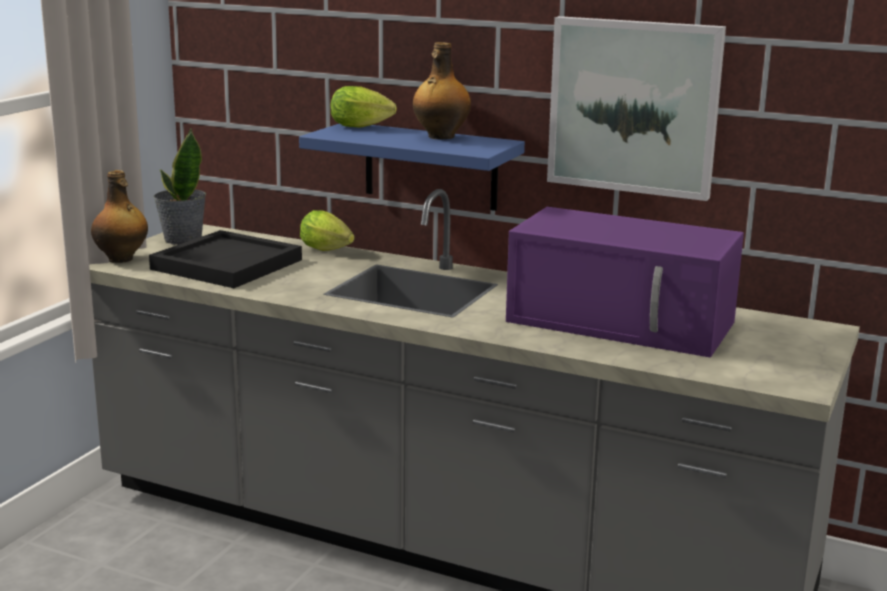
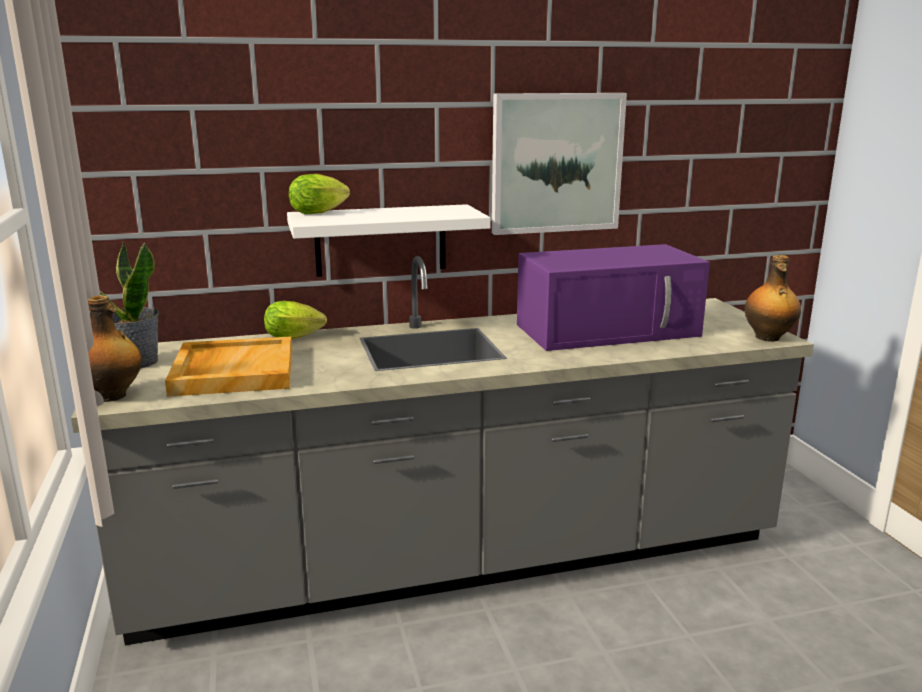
camera: 40 degrees left, 0 degrees up
black tray [149,230,302,288] -> beige tray [165,336,292,397]
blue shelf [299,124,525,211] -> white shelf [287,204,491,277]
bottle [413,42,471,140] -> bottle moved to [745,255,801,342]

